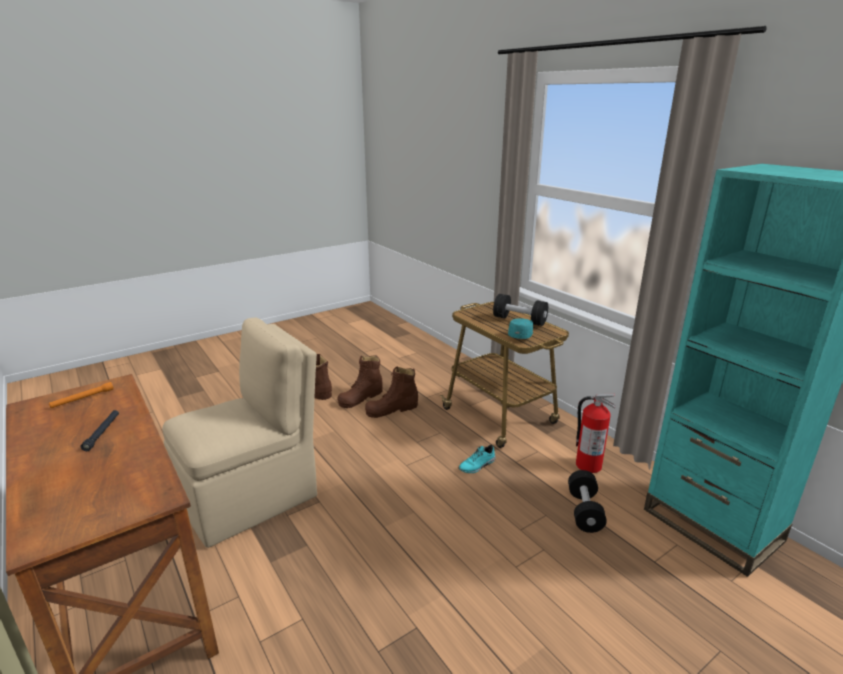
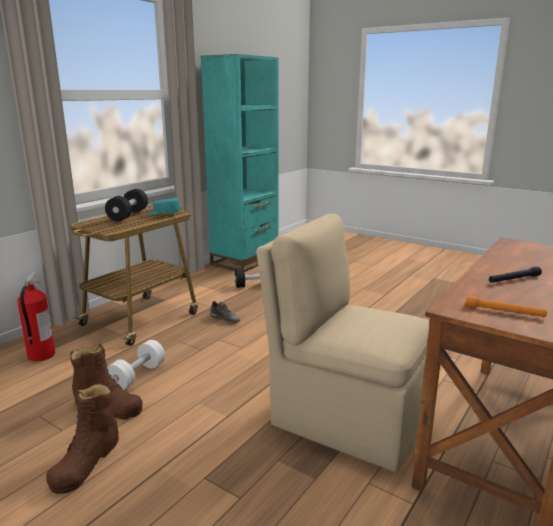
camera: 110 degrees left, 5 degrees down
brown boot [365,366,418,418] -> white dumbbell [107,340,165,390]
turquoise shoe [458,445,496,473] -> grey shoe [210,301,240,324]
fire extinguisher [576,394,616,473] -> fire extinguisher moved to [17,271,55,362]

